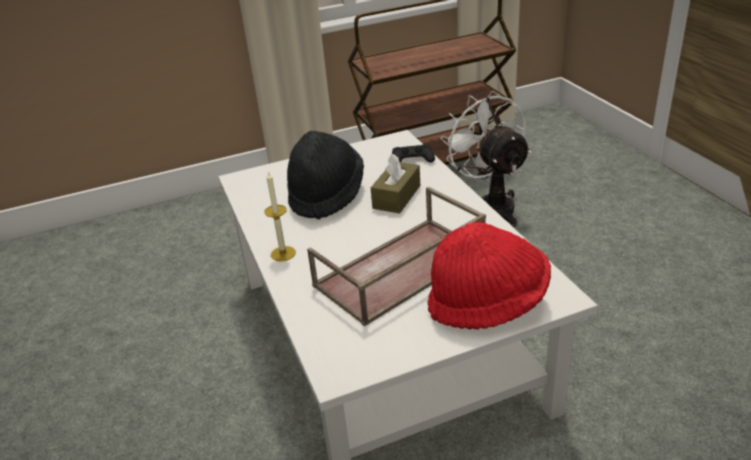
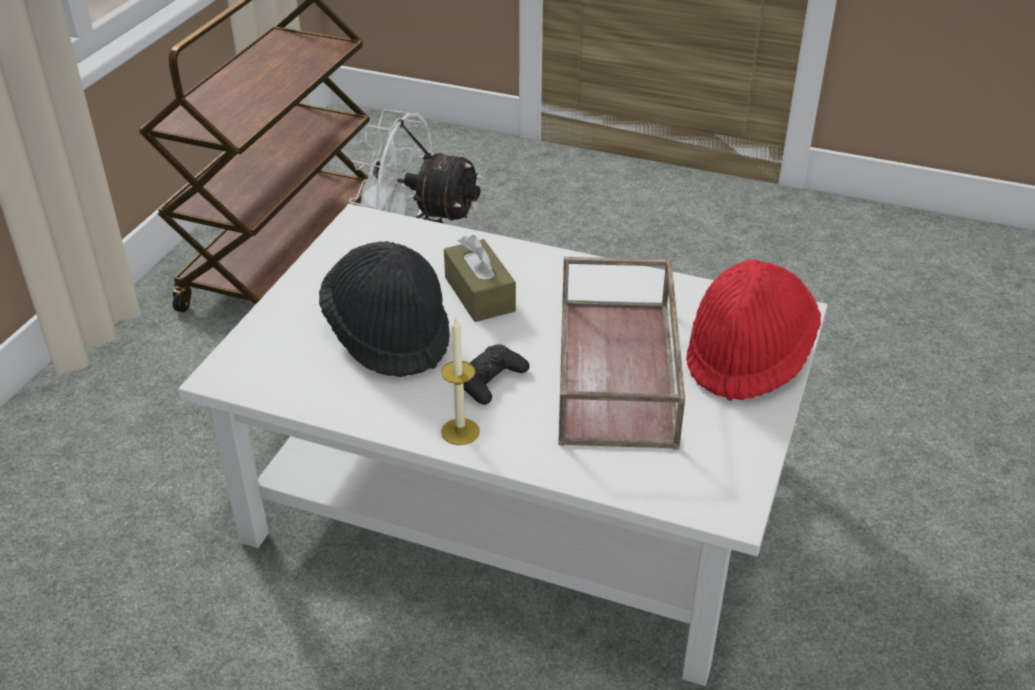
camera: 50 degrees left, 5 degrees up
black game controller [392,144,435,163] -> black game controller moved to [463,344,530,405]

